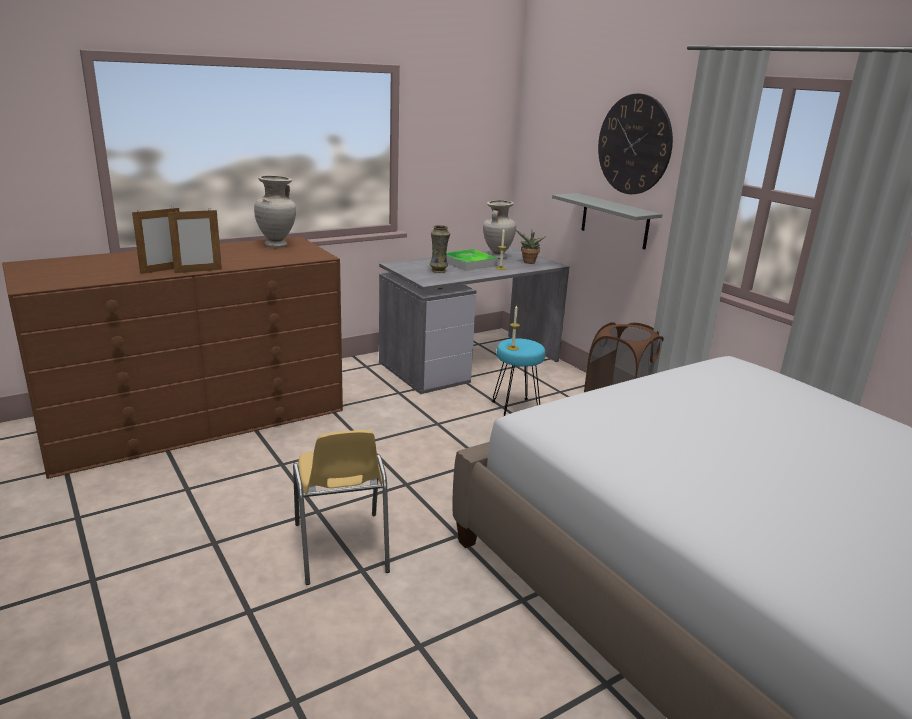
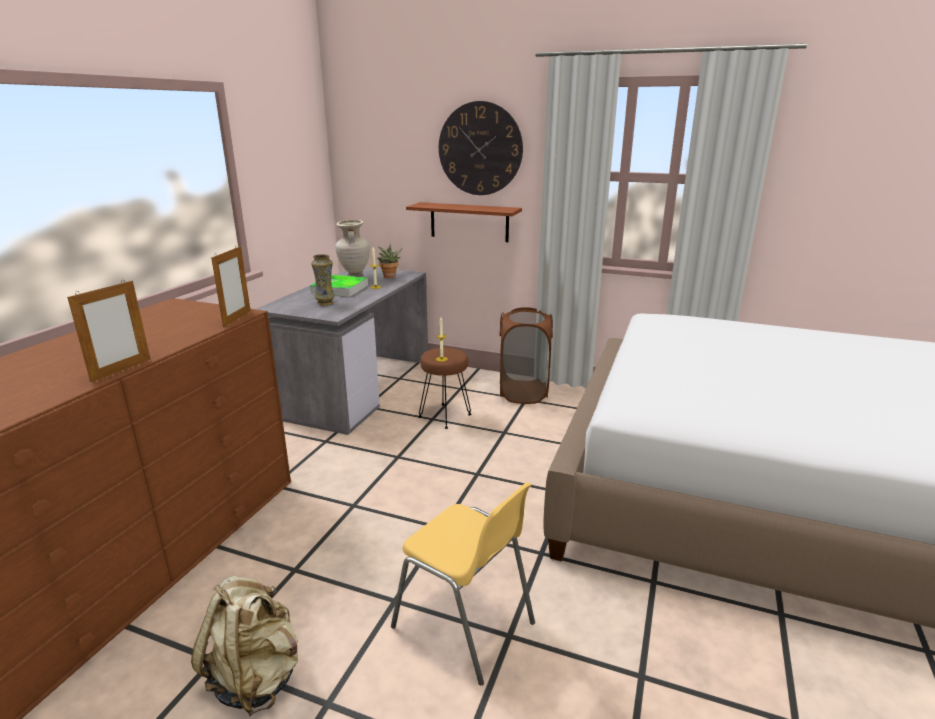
camera: 35 degrees left, 0 degrees up
picture frame [132,206,180,274] -> picture frame moved to [211,245,251,327]
beige vase [254,175,296,248] -> none
turquoise stool [492,338,545,416] -> brown stool [418,348,472,429]
grey shelf [552,193,662,249] -> brown shelf [406,202,522,242]
none -> beige backpack [191,576,298,716]

